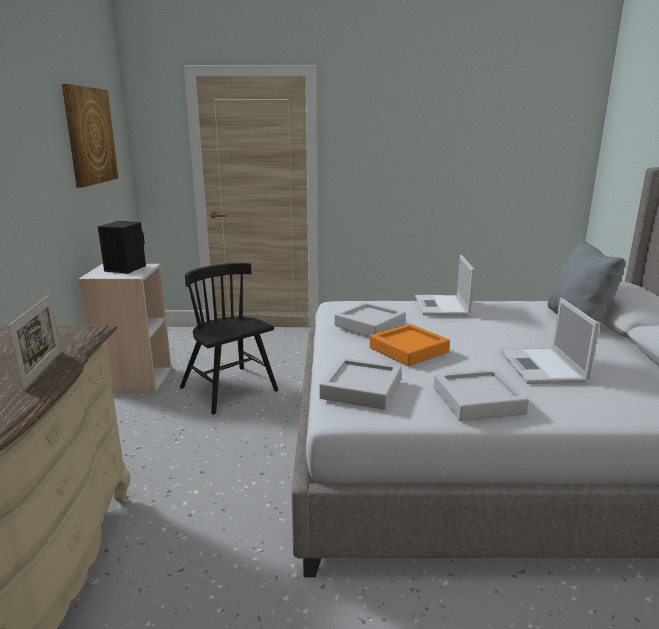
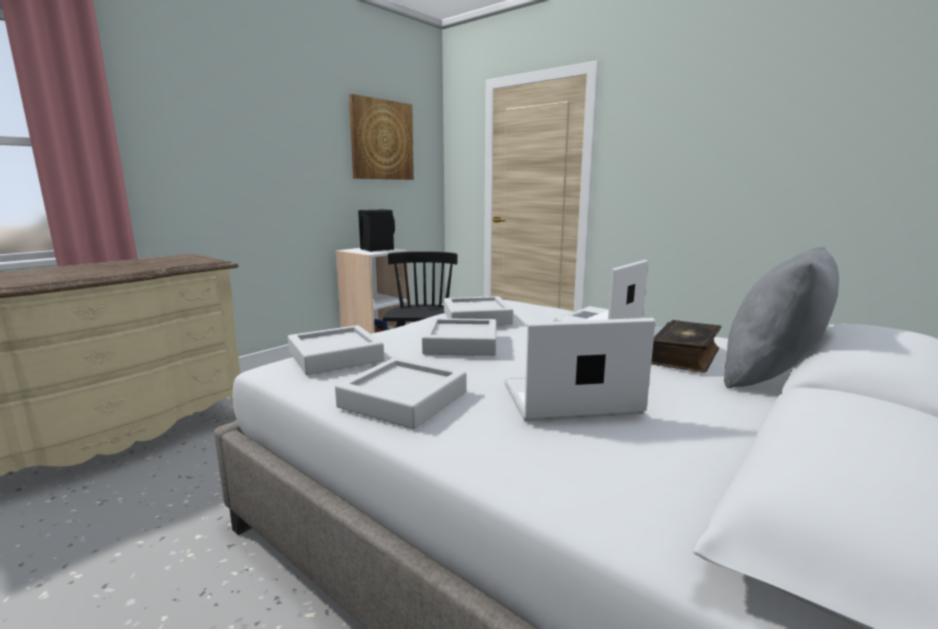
camera: 40 degrees right, 5 degrees down
picture frame [8,295,61,391] -> none
orange tray [370,324,450,366] -> grey tray [422,318,497,356]
laptop [500,298,600,384] -> laptop turned 45 degrees clockwise [505,318,655,421]
none -> book [651,320,721,373]

